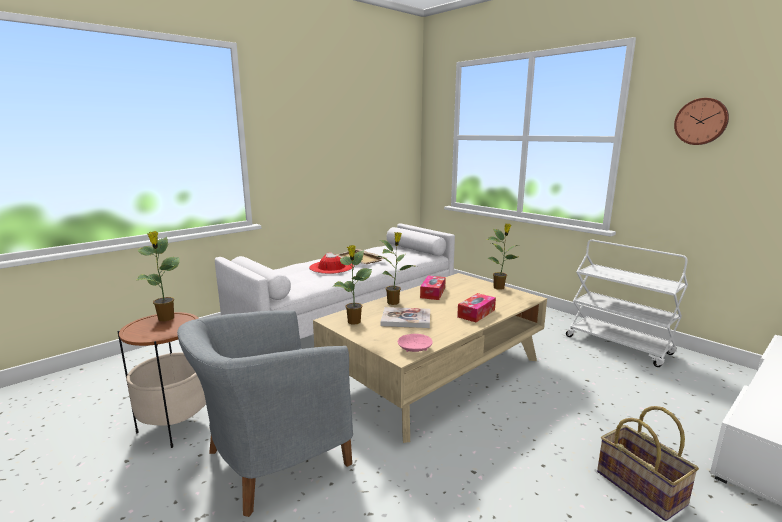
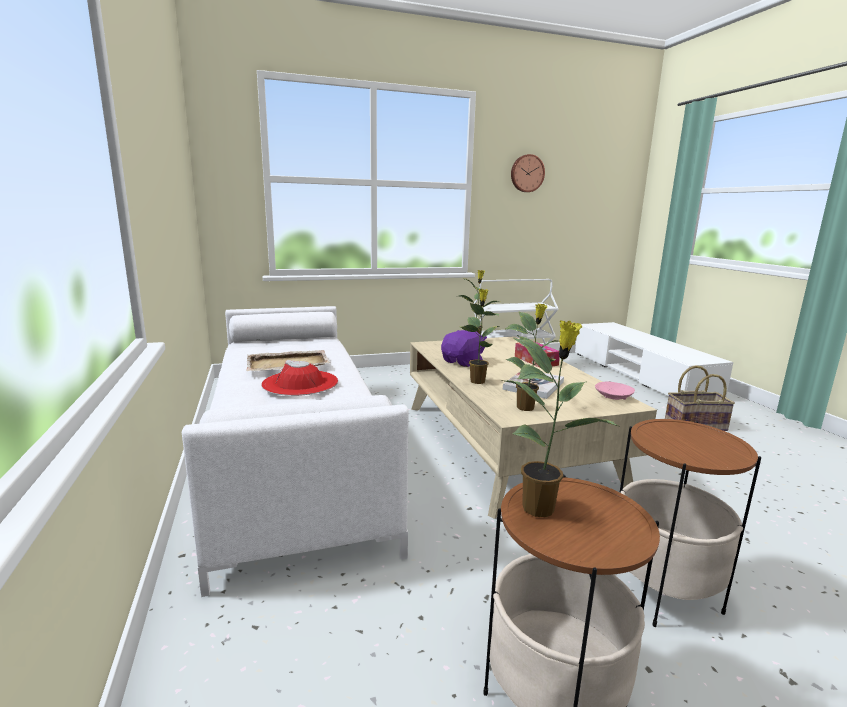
camera: 65 degrees left, 0 degrees up
grey armchair [177,310,353,517] -> side table [620,419,761,627]
tissue box [420,276,446,300] -> purple plush toy [441,330,487,367]

